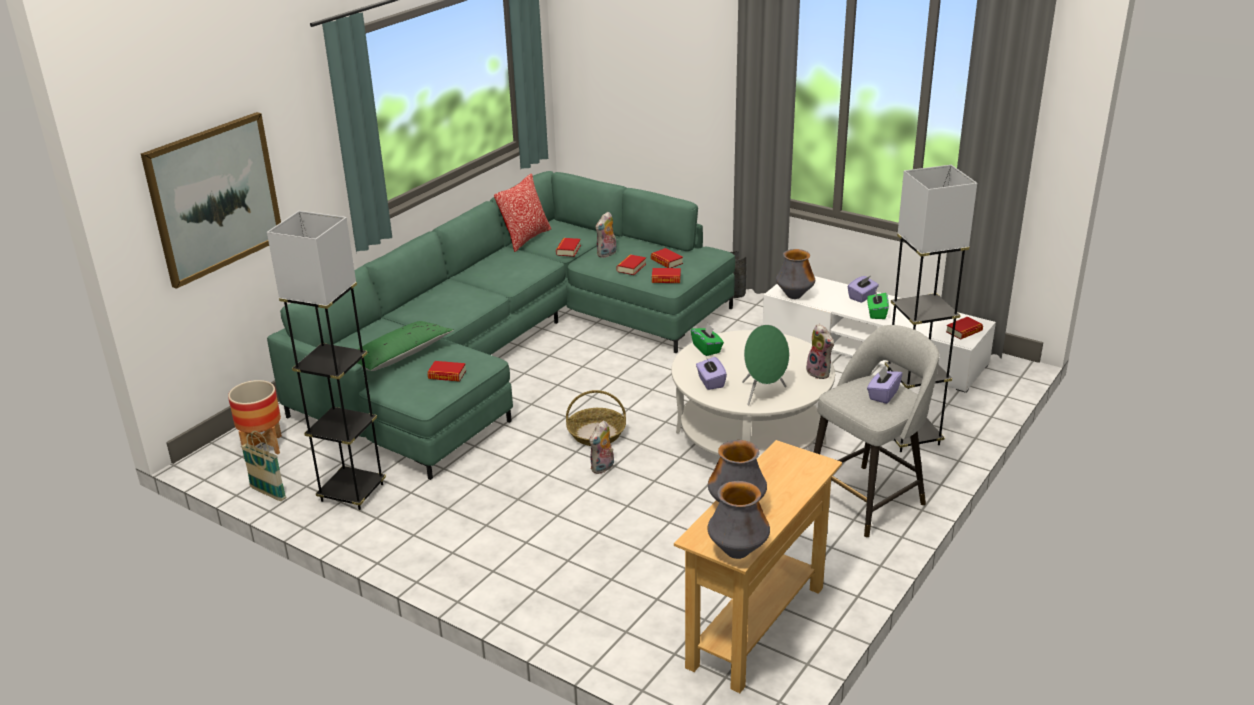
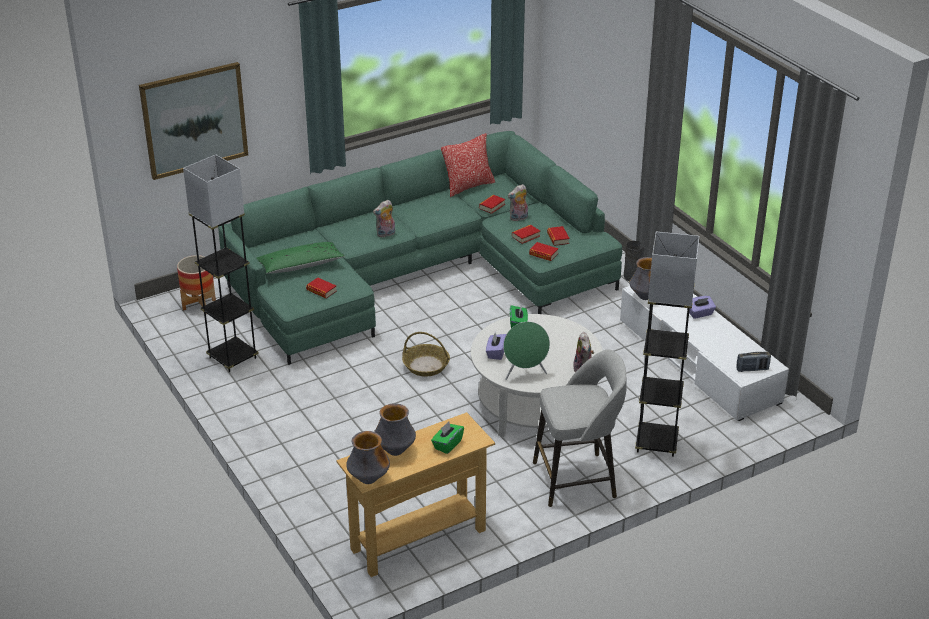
camera: 25 degrees right, 5 degrees up
basket [241,431,286,501] -> none
plush toy [589,420,614,474] -> plush toy moved to [373,200,395,237]
green tissue box [867,292,889,319] -> green tissue box moved to [431,422,464,454]
purple tissue box [867,365,902,404] -> none
book [946,317,983,340] -> radio [736,352,771,372]

